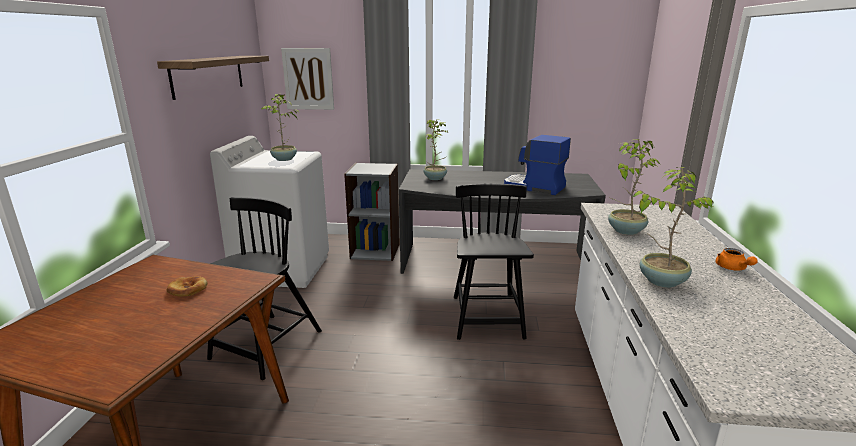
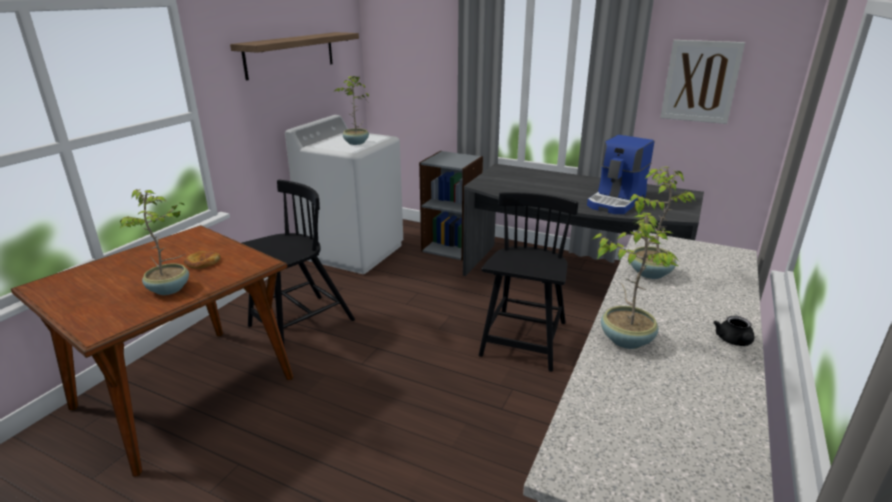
camera: 20 degrees right, 5 degrees up
picture [281,48,334,110] -> picture moved to [660,40,745,124]
potted plant [424,119,449,180] -> potted plant moved to [120,189,189,295]
coffee machine [504,135,571,195] -> coffee machine turned 105 degrees counterclockwise [587,135,655,214]
orange teapot [716,248,758,271] -> black teapot [713,316,755,346]

